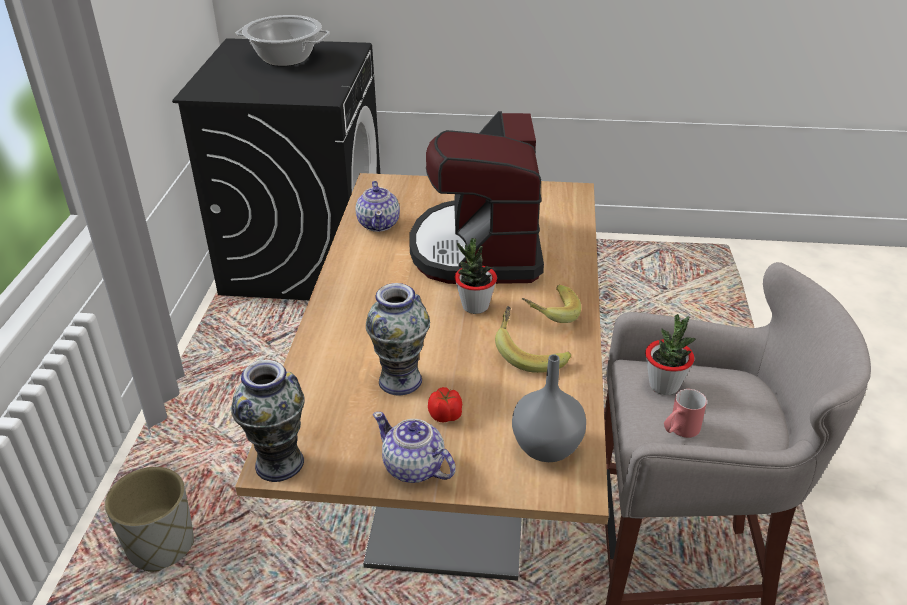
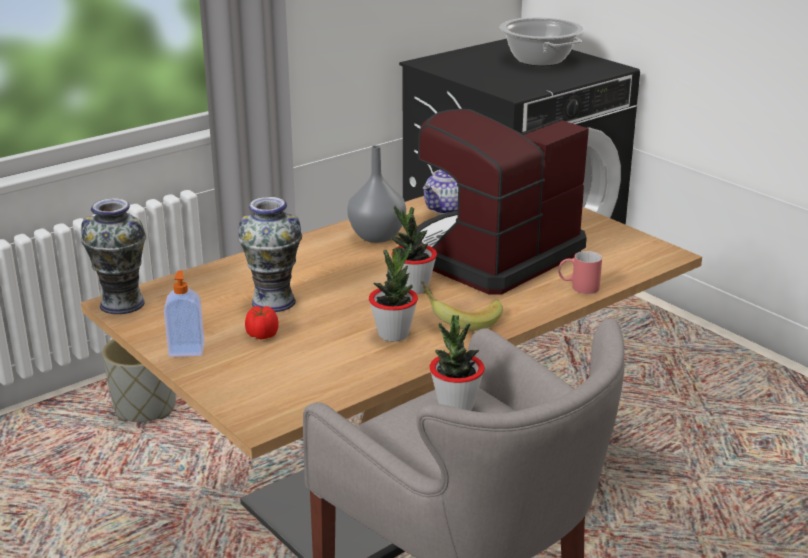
camera: 45 degrees right, 10 degrees down
teapot [373,412,456,483] -> soap dispenser [164,270,205,357]
banana [495,306,571,373] -> potted plant [369,243,418,342]
grey vase [512,354,586,462] -> grey vase moved to [347,145,406,243]
red mug [664,389,707,438] -> red mug moved to [558,251,602,294]

